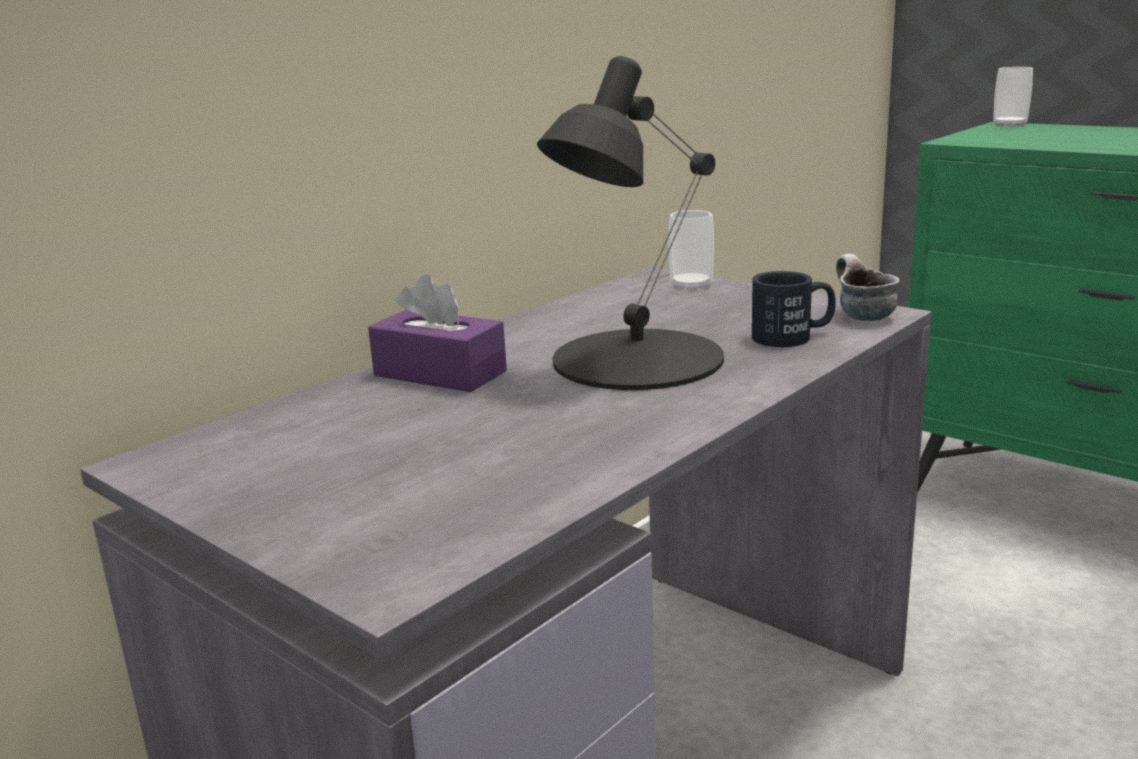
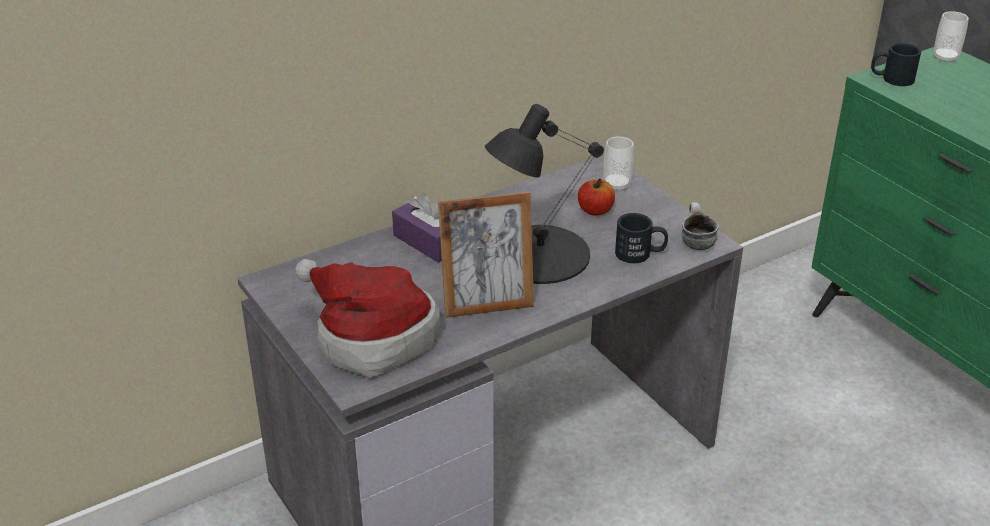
camera: 15 degrees right, 15 degrees up
none -> hat [295,259,441,378]
none -> picture frame [438,192,534,318]
none -> apple [578,178,615,216]
none -> black mug [871,43,921,86]

